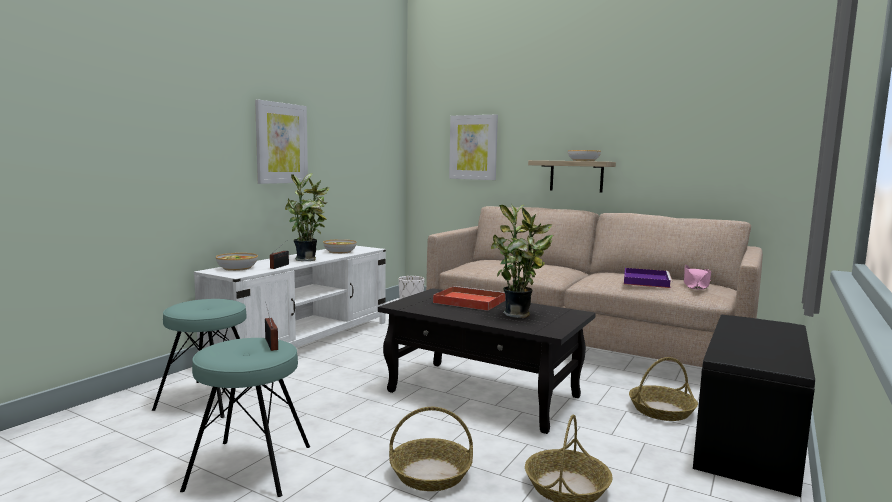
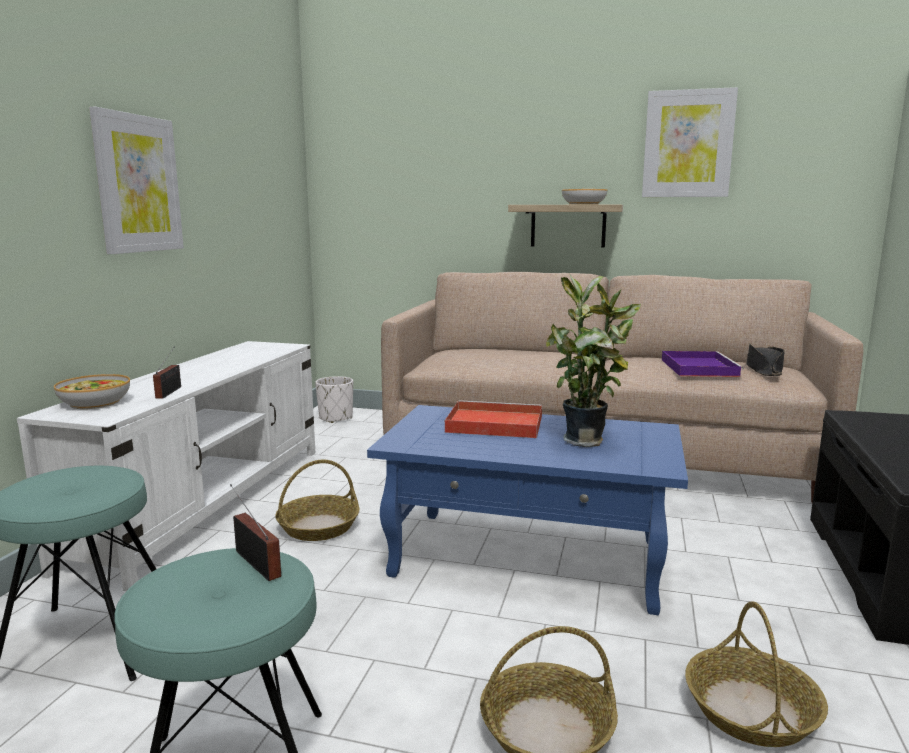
camera: 15 degrees left, 5 degrees up
potted plant [285,173,329,261] -> none
bowl [323,239,357,254] -> none
black coffee table [378,288,596,434] -> blue coffee table [367,405,688,615]
picture [449,115,498,180] -> picture moved to [642,87,738,197]
basket [629,357,698,421] -> basket moved to [275,460,360,541]
pink hat [684,265,711,290] -> black hat [746,344,785,376]

